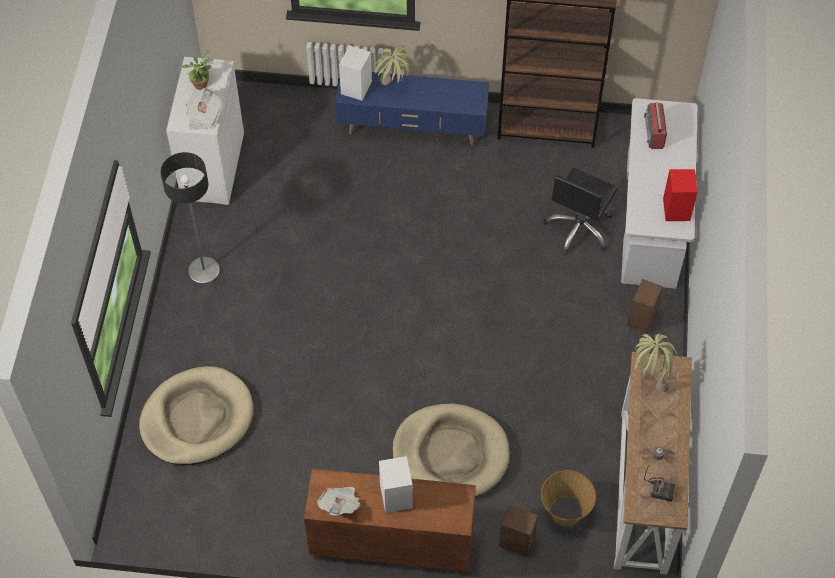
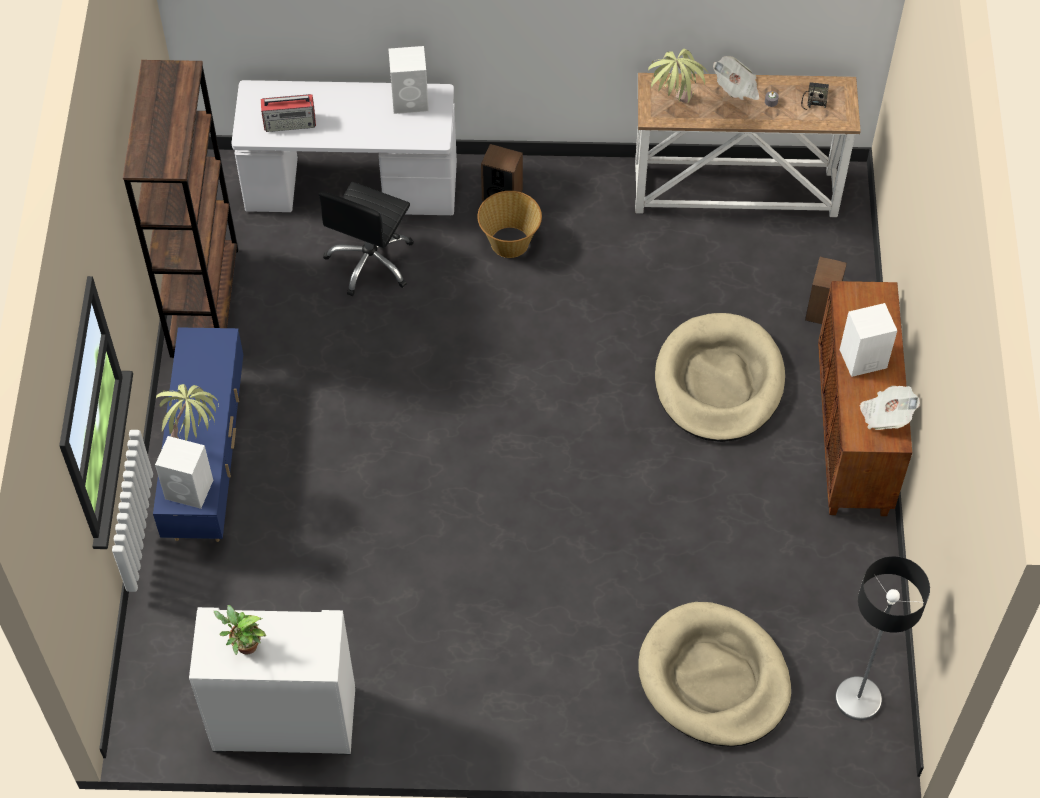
camera: 95 degrees left, 0 degrees up
floor lamp [161,152,220,285] -> floor lamp moved to [835,556,930,720]
newspaper [186,88,222,130] -> newspaper moved to [713,56,759,100]
basket [541,470,596,527] -> basket moved to [477,191,542,258]
black office chair [543,168,618,255] -> black office chair turned 90 degrees clockwise [318,182,414,296]
red speaker [663,169,698,221] -> white speaker [389,46,429,114]

